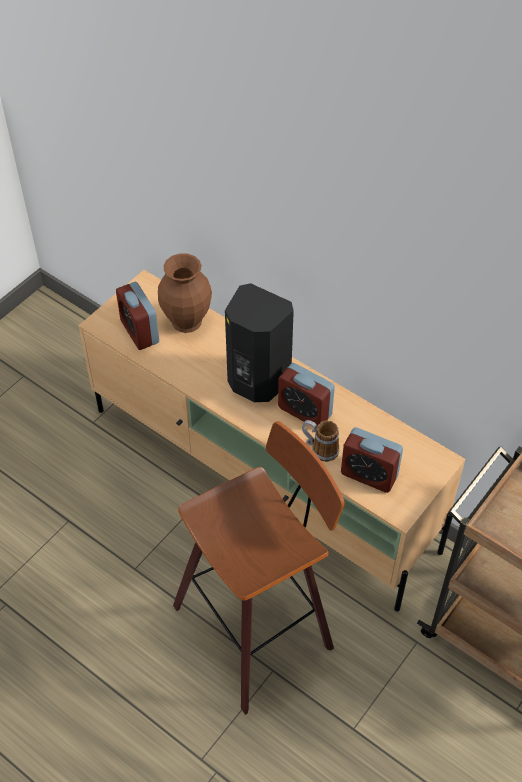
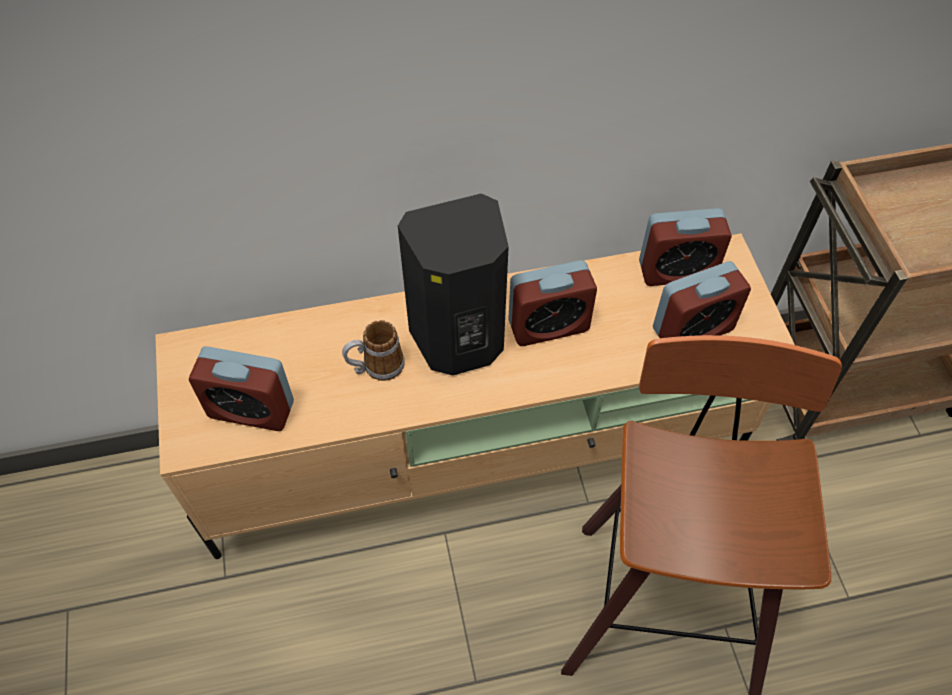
camera: 50 degrees left, 5 degrees up
brown vase [158,254,212,333] -> none
mug [302,420,339,462] -> mug moved to [342,320,405,381]
none -> alarm clock [639,208,732,286]

